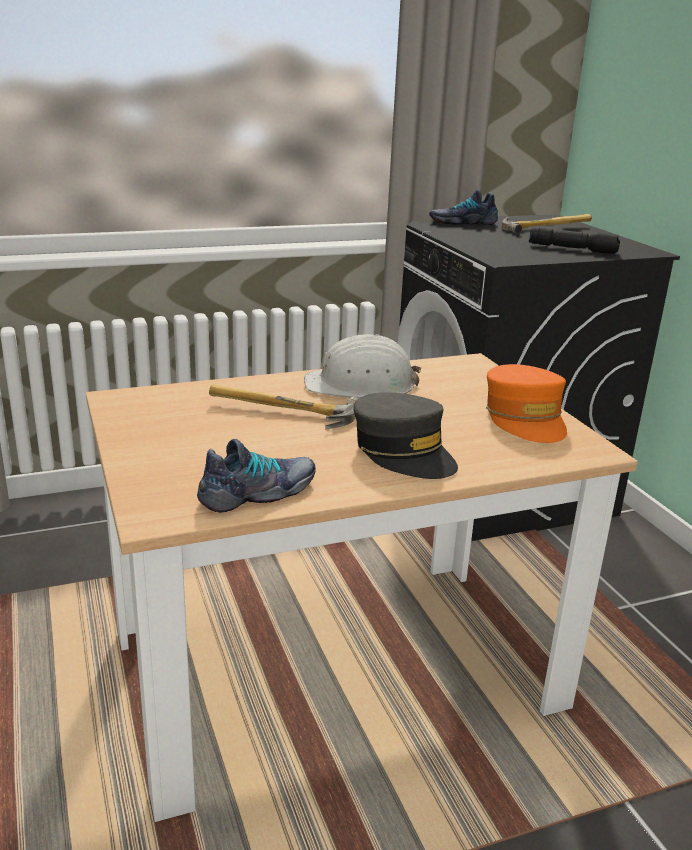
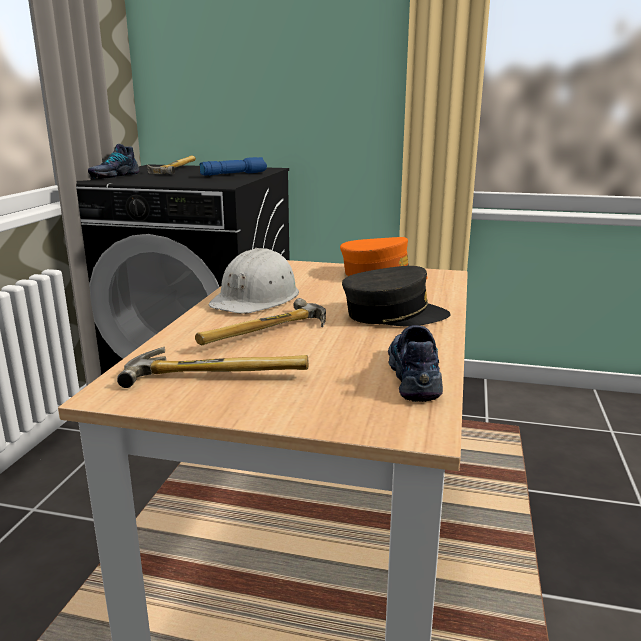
camera: 55 degrees left, 5 degrees down
black flashlight [529,227,620,254] -> blue flashlight [199,157,267,176]
none -> hammer [117,347,309,388]

